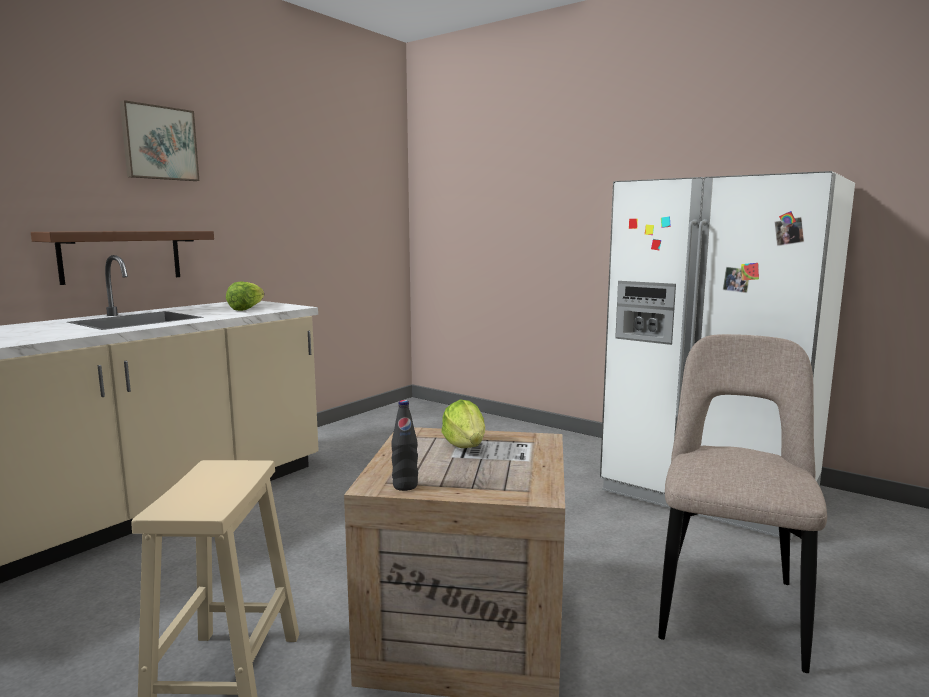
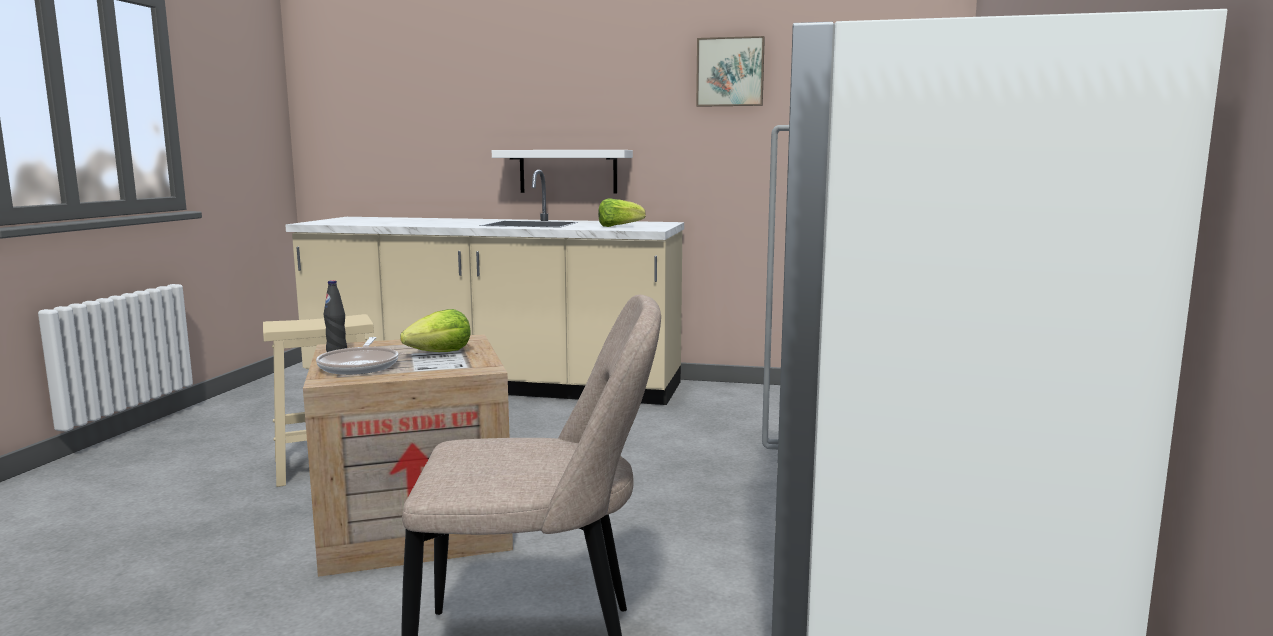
camera: 65 degrees right, 0 degrees up
brown shelf [31,231,214,285] -> white shelf [492,150,633,194]
picture [120,100,199,181] -> picture moved to [696,36,765,107]
none -> frying pan [316,337,398,375]

